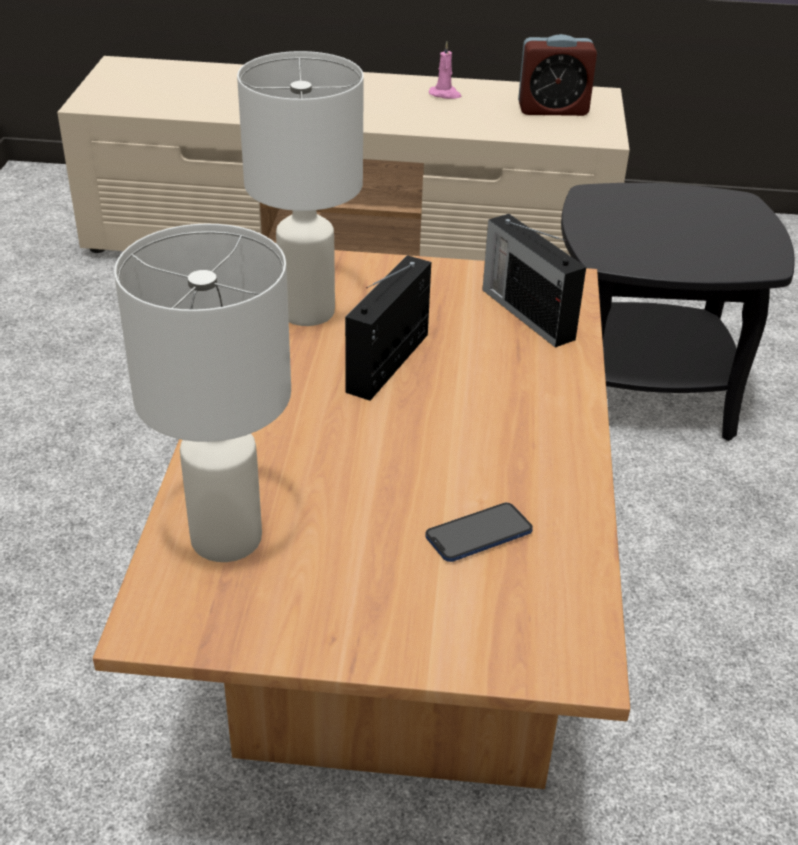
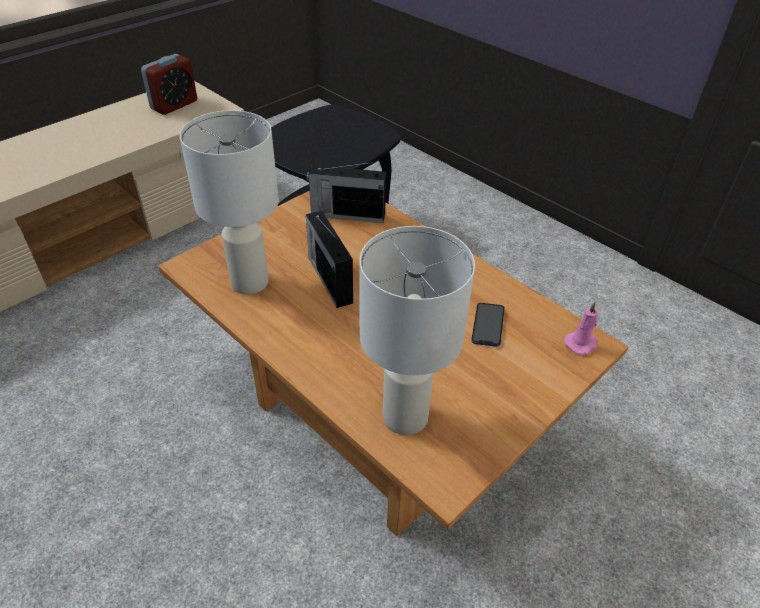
camera: 50 degrees left, 5 degrees up
pink candle [429,42,462,99] -> pink candle moved to [564,302,598,355]

